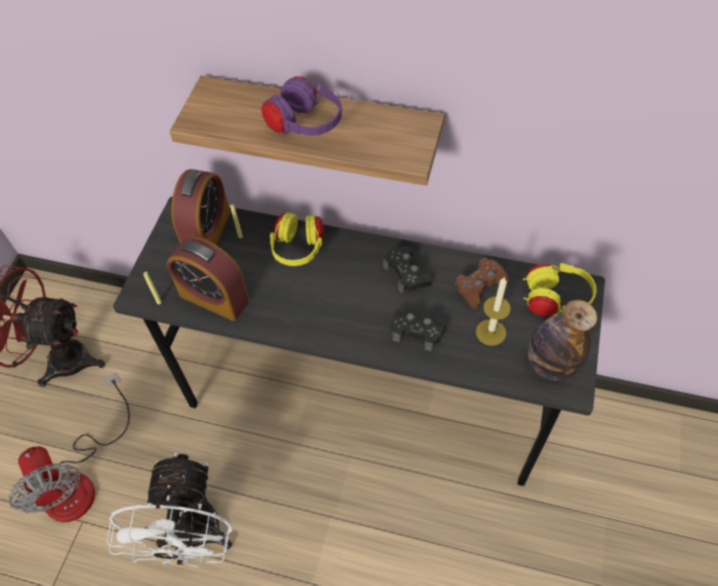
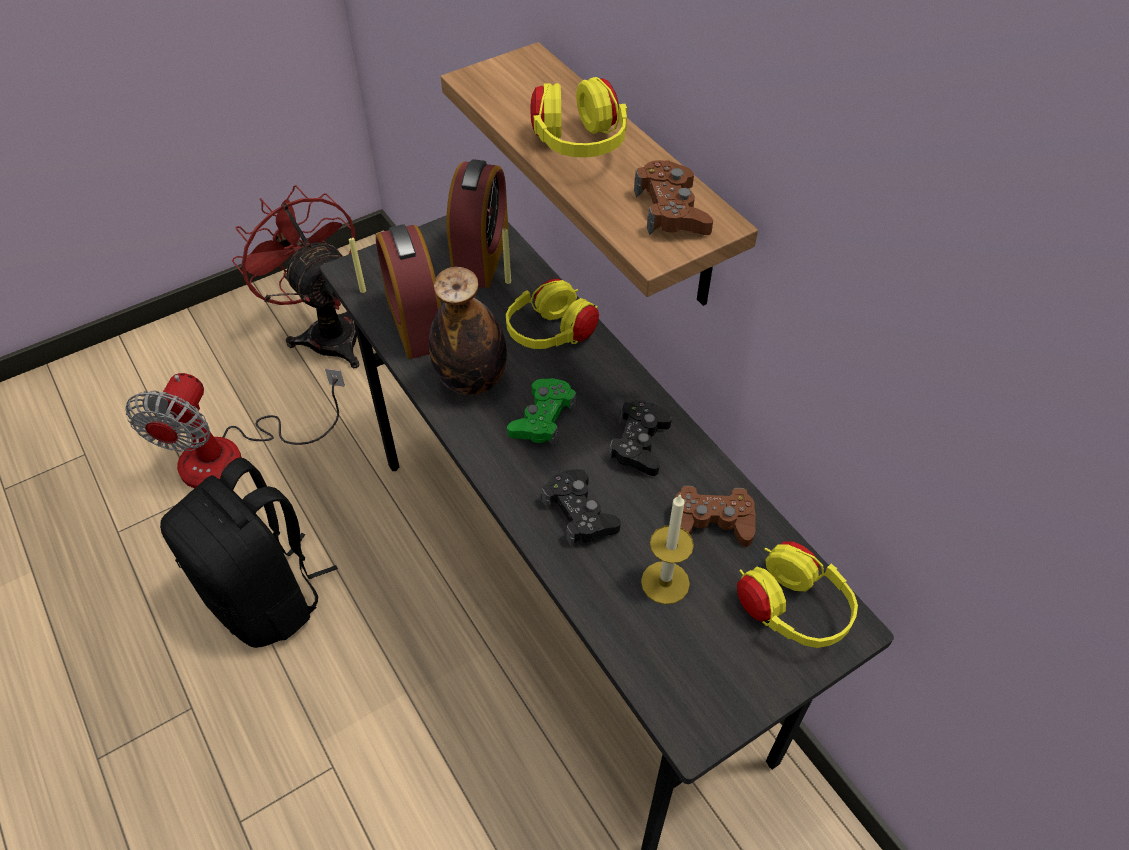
camera: 40 degrees right, 5 degrees down
white fan [106,452,232,567] -> black backpack [160,457,338,648]
alarm clock [171,169,230,245] -> alarm clock turned 45 degrees counterclockwise [446,159,509,288]
purple headphones [262,77,342,136] -> yellow headphones [530,77,627,157]
bottle [528,300,597,380] -> bottle moved to [429,267,507,395]
none -> green game controller [507,378,577,446]
none -> brown game controller [634,160,713,235]

